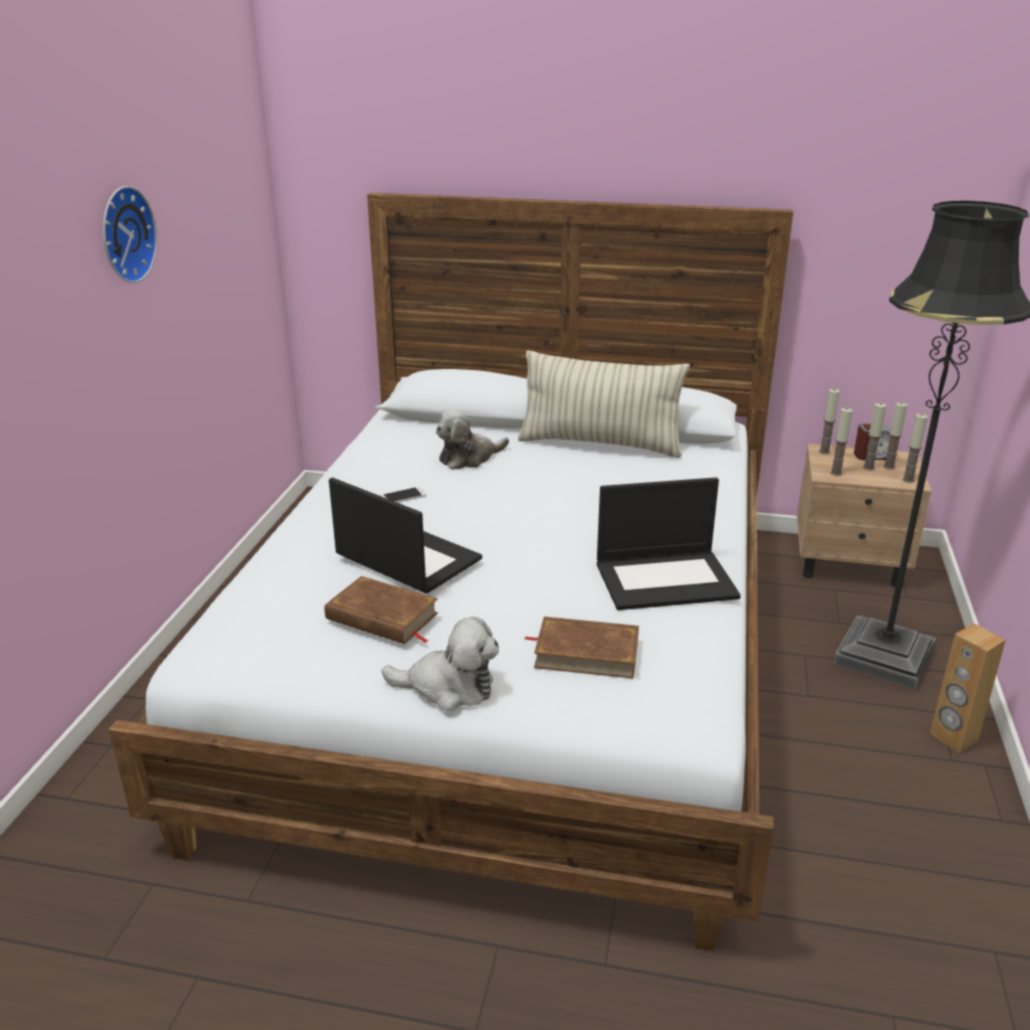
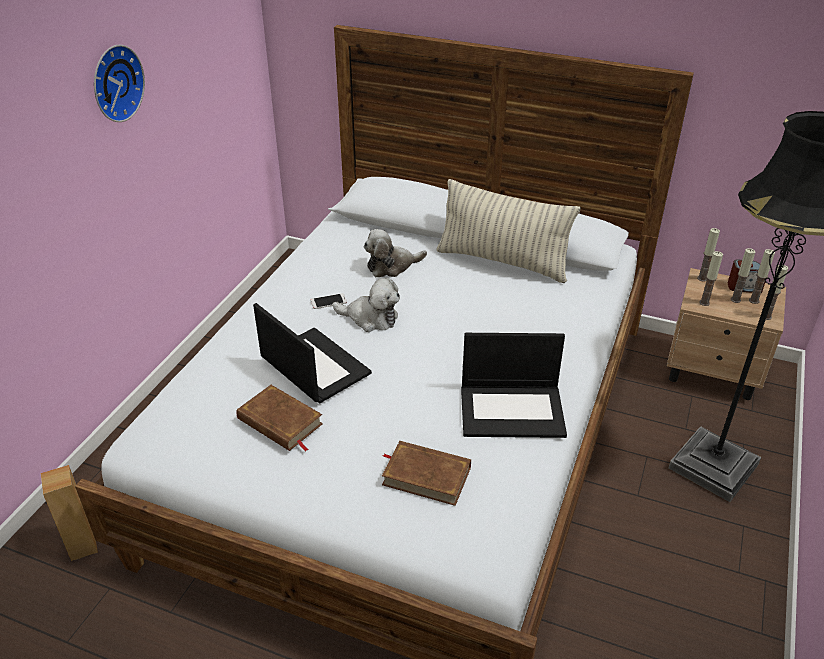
camera: 10 degrees right, 10 degrees up
plush toy [381,617,499,711] -> plush toy moved to [332,278,400,332]
brown speaker [930,623,1006,753] -> brown speaker moved to [41,465,98,561]

